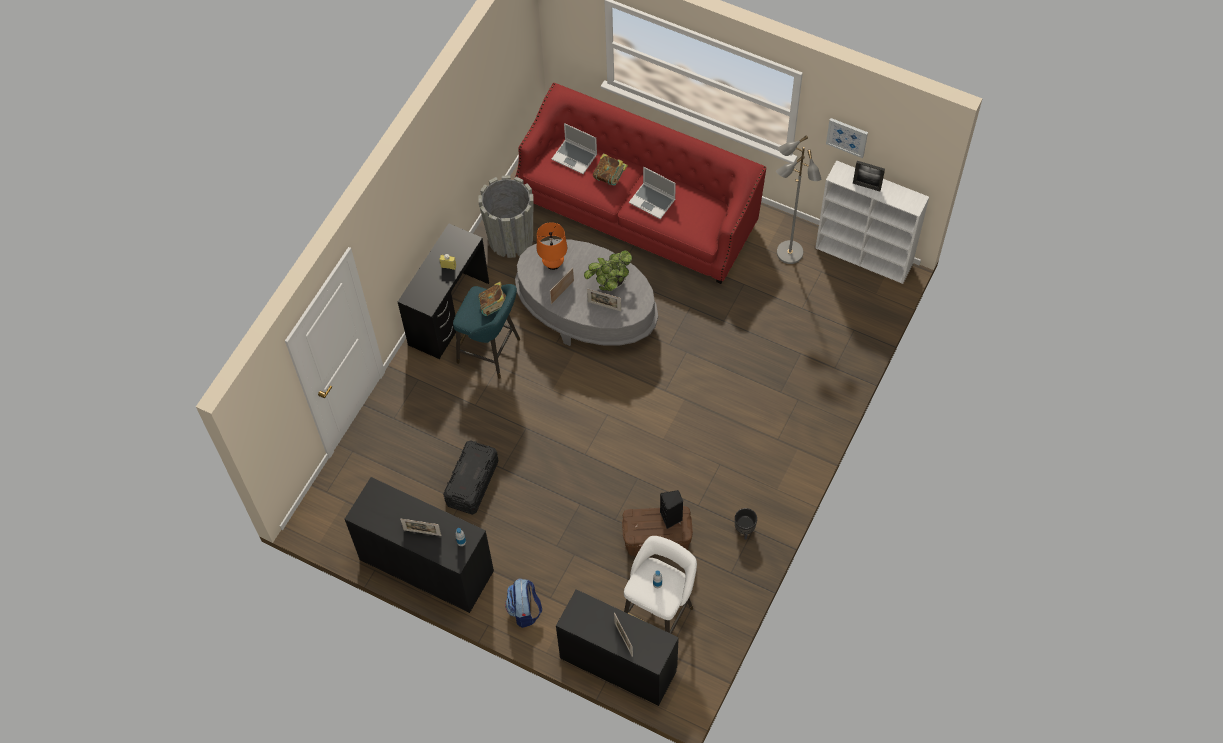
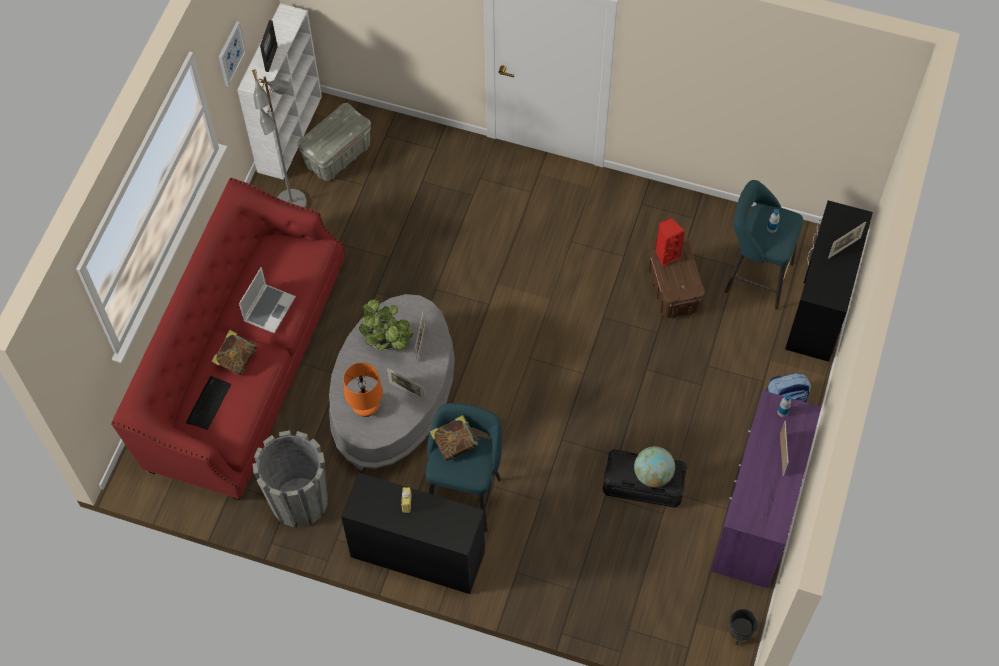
camera: 100 degrees left, 0 degrees up
black cabinet [344,477,494,613] -> purple cabinet [711,390,821,588]
laptop [552,123,597,174] -> keyboard [186,376,231,430]
white stool [624,536,697,634] -> turquoise stool [725,180,803,310]
black speaker [660,490,684,529] -> red speaker [655,218,685,266]
black planter [735,508,757,540] -> black planter moved to [729,609,758,645]
none -> grey storage box [298,103,371,181]
none -> globe [634,446,675,487]

